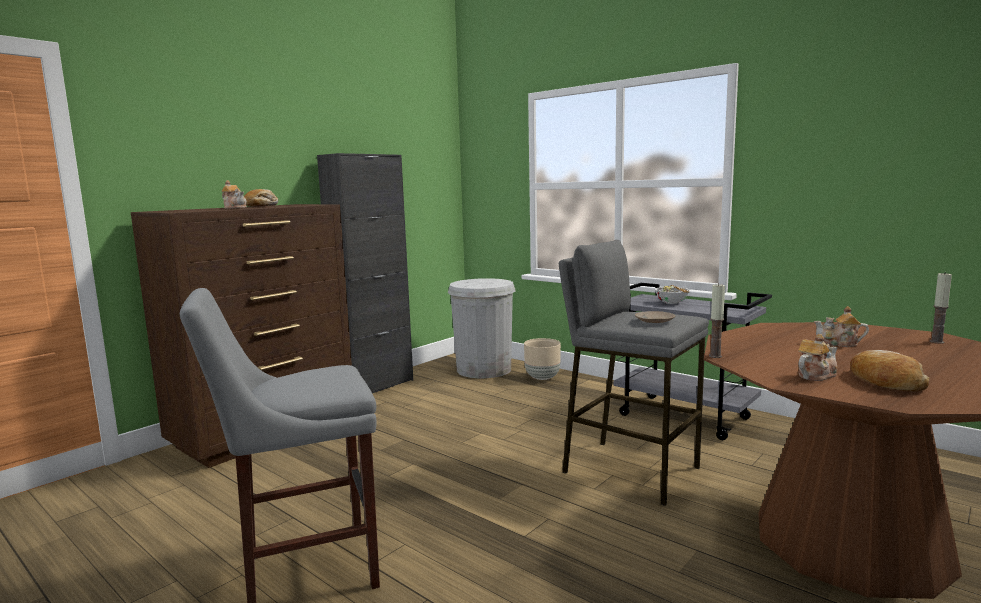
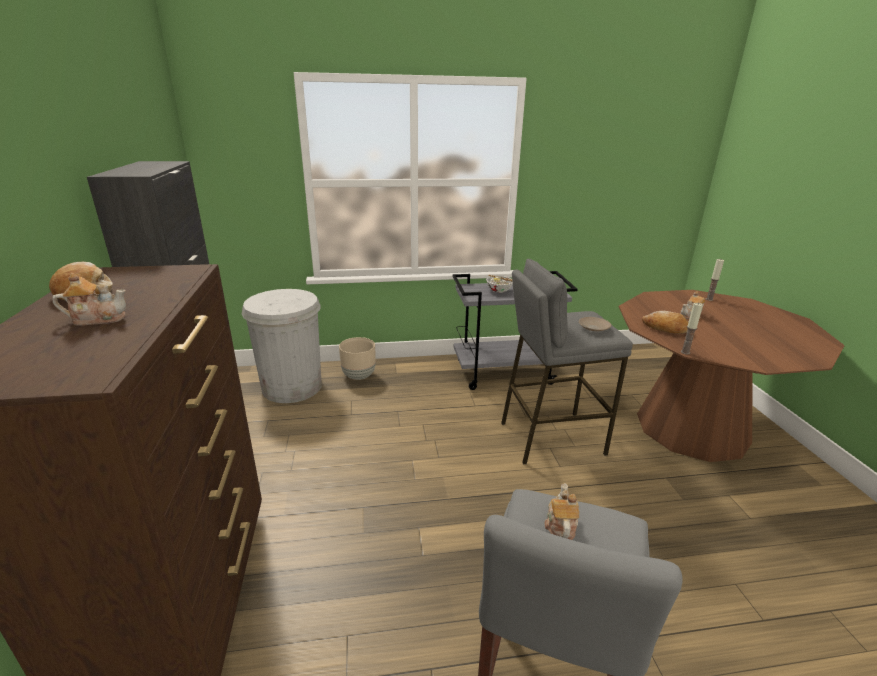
camera: 50 degrees left, 15 degrees up
teapot [798,334,837,381] -> teapot moved to [545,483,579,540]
bread [850,350,929,392] -> bread moved to [642,311,688,334]

